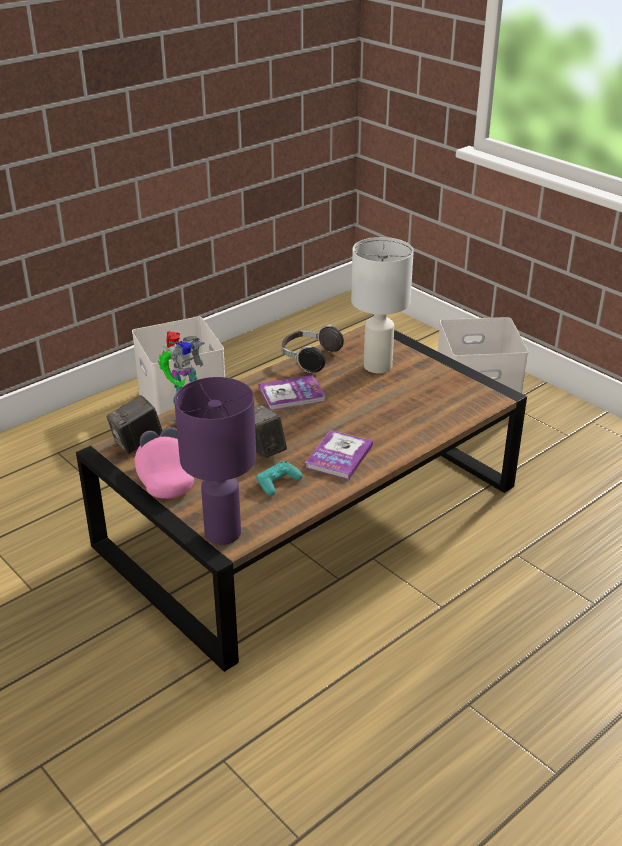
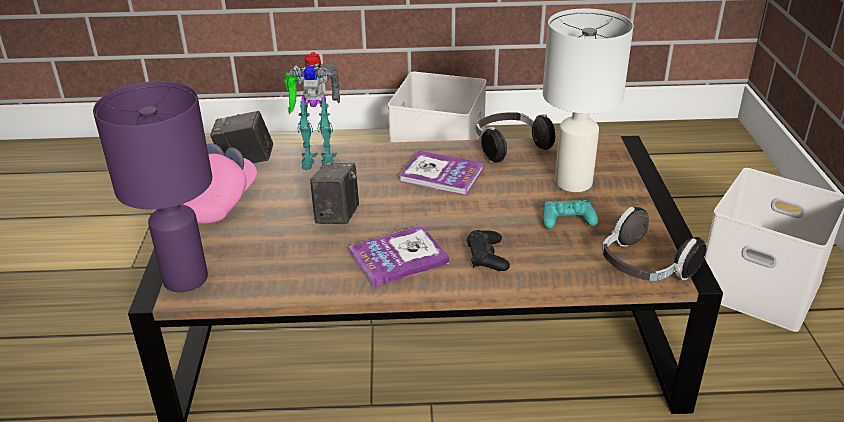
camera: 40 degrees right, 0 degrees up
turquoise game controller [256,461,303,496] -> turquoise game controller moved to [543,200,598,229]
none -> black game controller [467,230,510,271]
none -> headphones [602,207,706,281]

